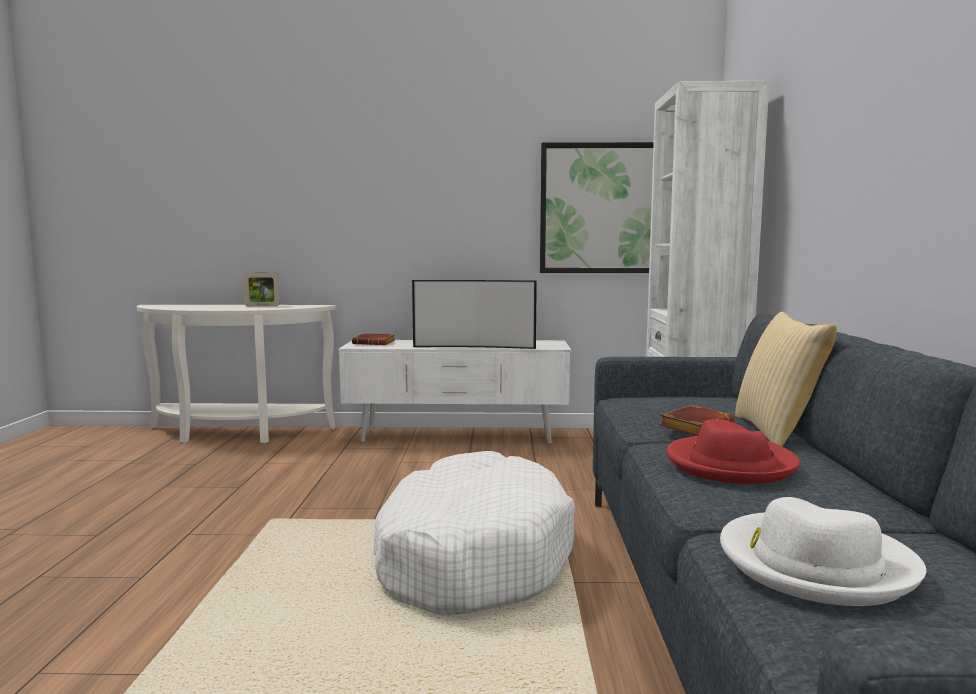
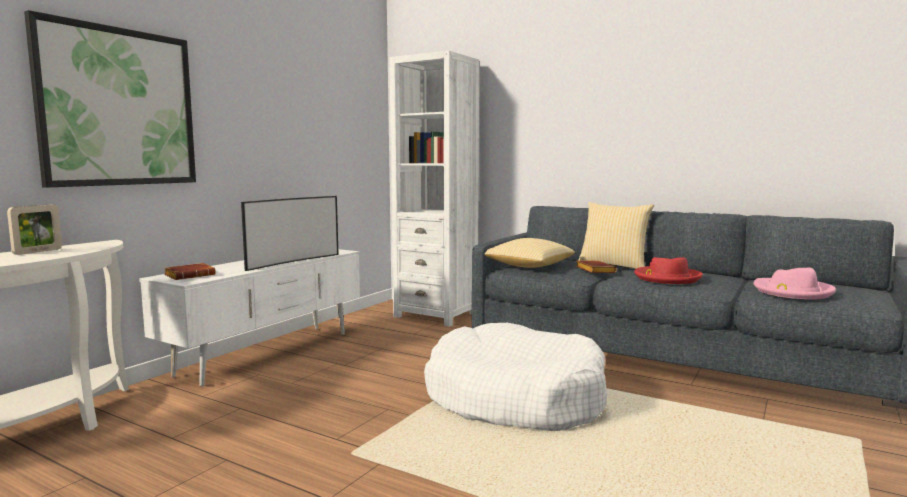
camera: 60 degrees left, 0 degrees up
picture [540,142,654,273] -> picture moved to [24,10,196,188]
white hat [720,497,926,606] -> pink hat [754,268,836,299]
none -> pillow [485,238,575,268]

